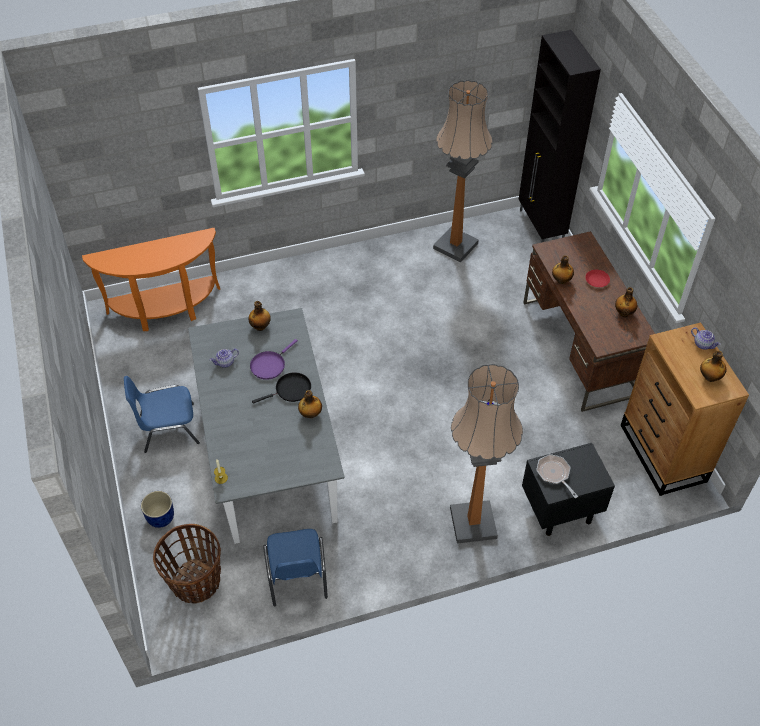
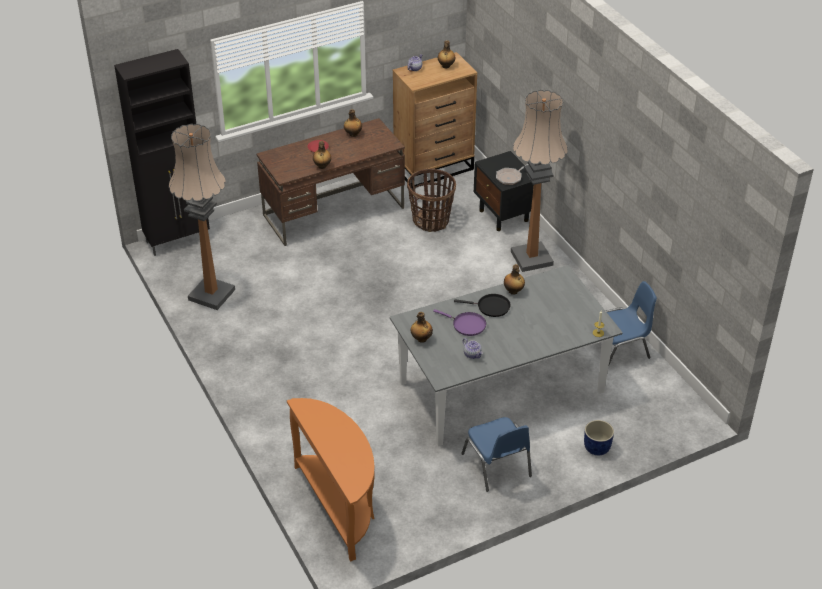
camera: 100 degrees left, 10 degrees down
basket [153,524,221,604] -> basket moved to [407,168,456,232]
black frying pan [252,372,311,404] -> black frying pan turned 135 degrees clockwise [454,294,511,317]

